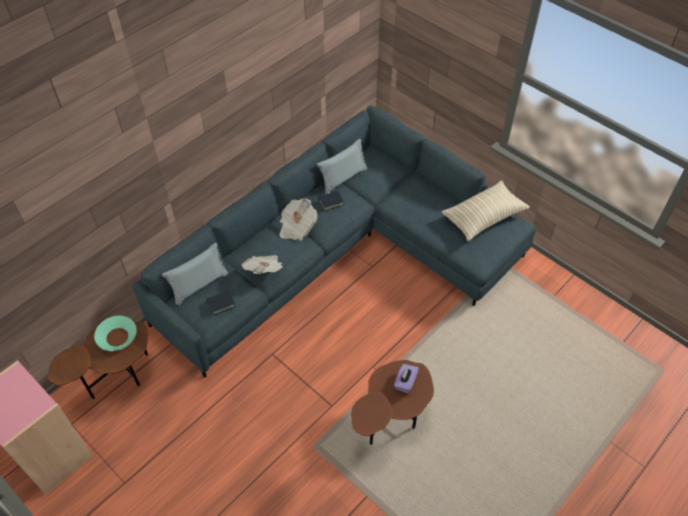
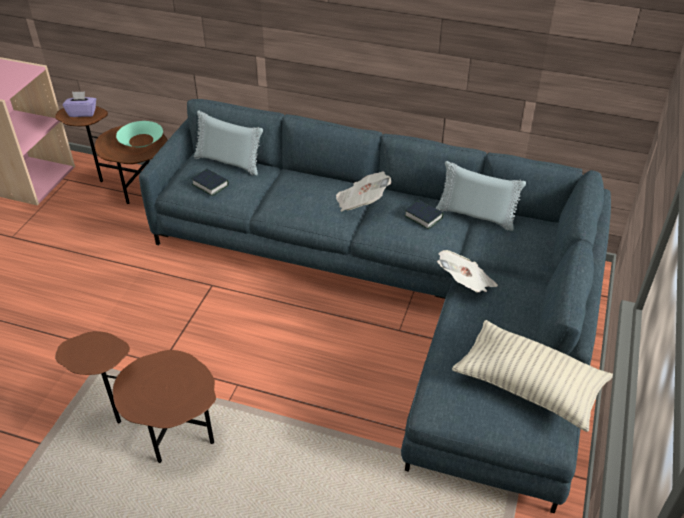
camera: 65 degrees right, 10 degrees down
newspaper [242,255,283,274] -> newspaper moved to [437,250,498,293]
purple tissue box [394,364,419,394] -> purple tissue box moved to [63,91,96,117]

